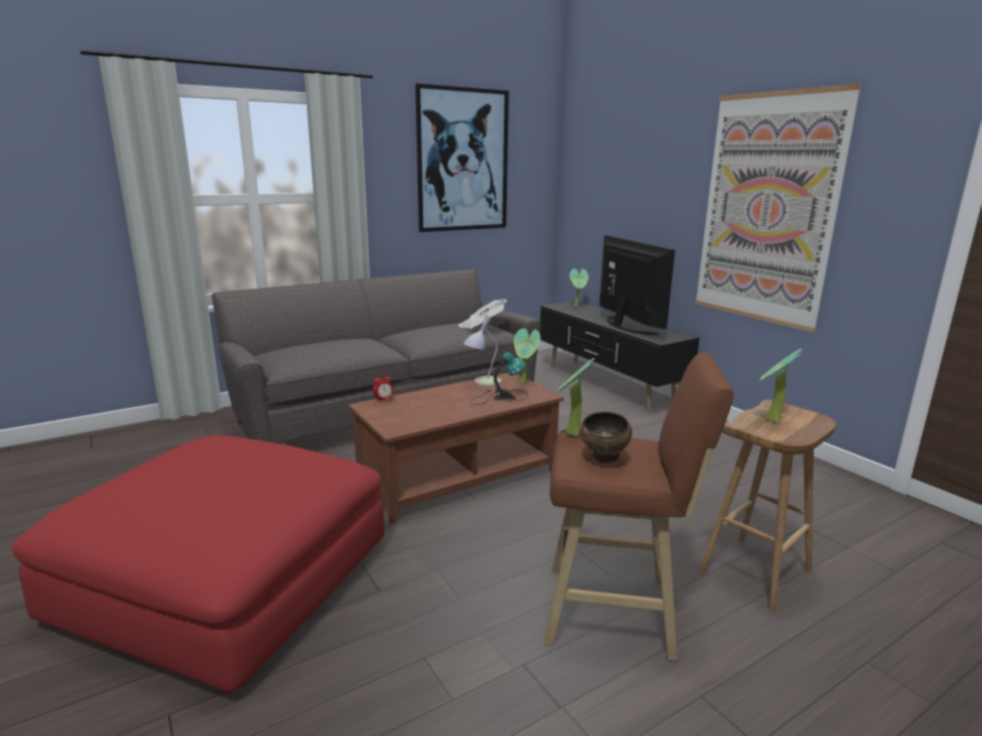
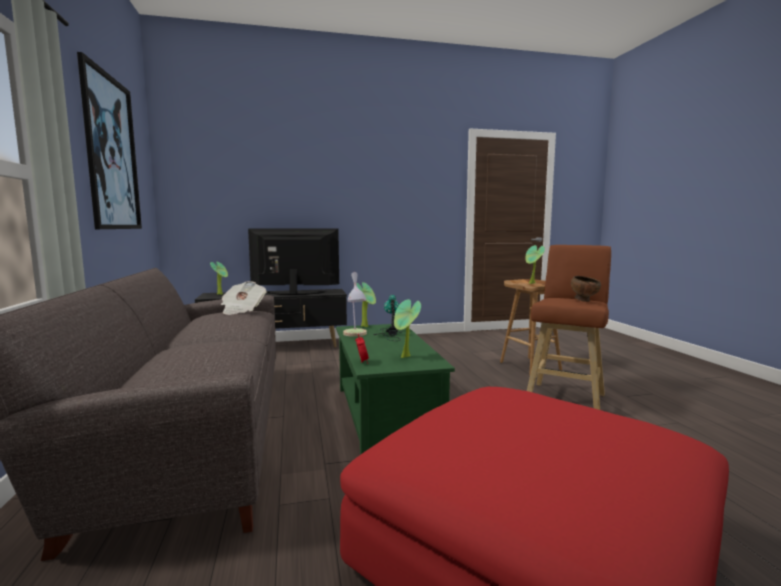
camera: 70 degrees left, 10 degrees down
brown coffee table [348,373,564,524] -> green coffee table [336,324,455,455]
potted plant [555,358,595,437] -> potted plant moved to [394,299,421,358]
picture [695,84,862,333] -> none

